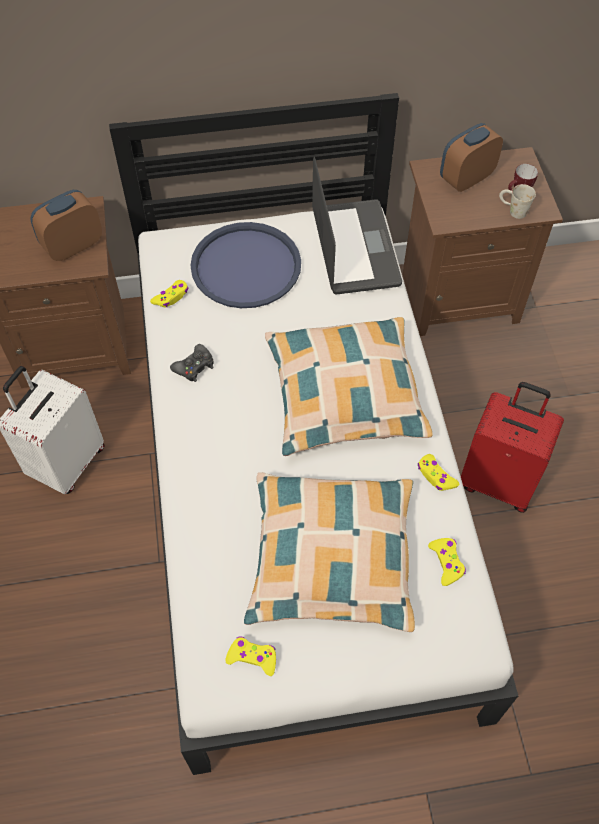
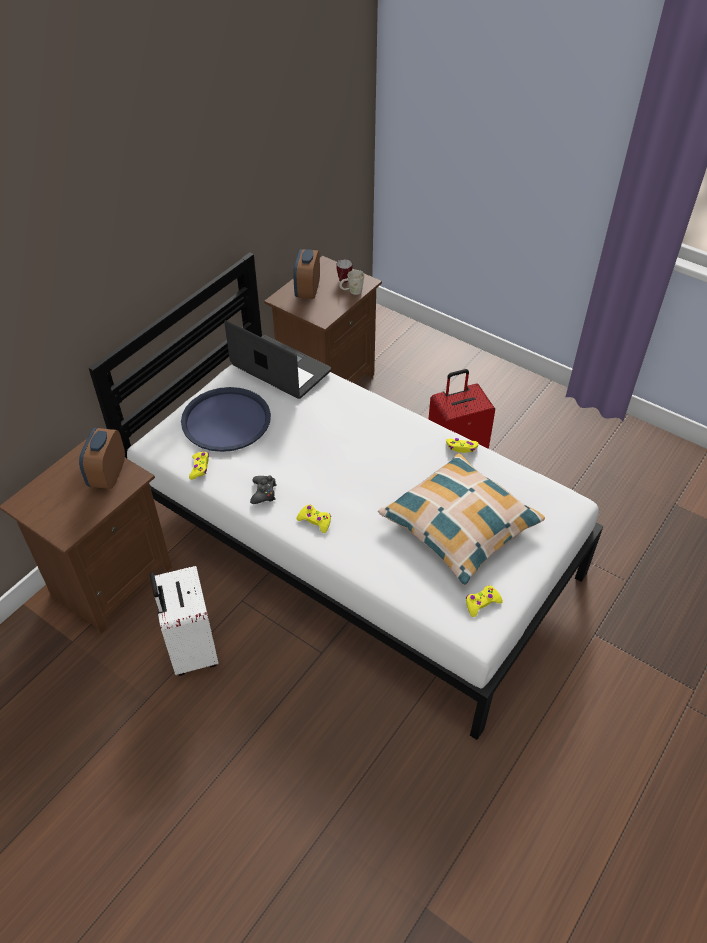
camera: 45 degrees left, 10 degrees down
pillow [265,317,432,456] -> none
yellow game controller [428,538,466,586] -> yellow game controller moved to [297,504,331,533]

